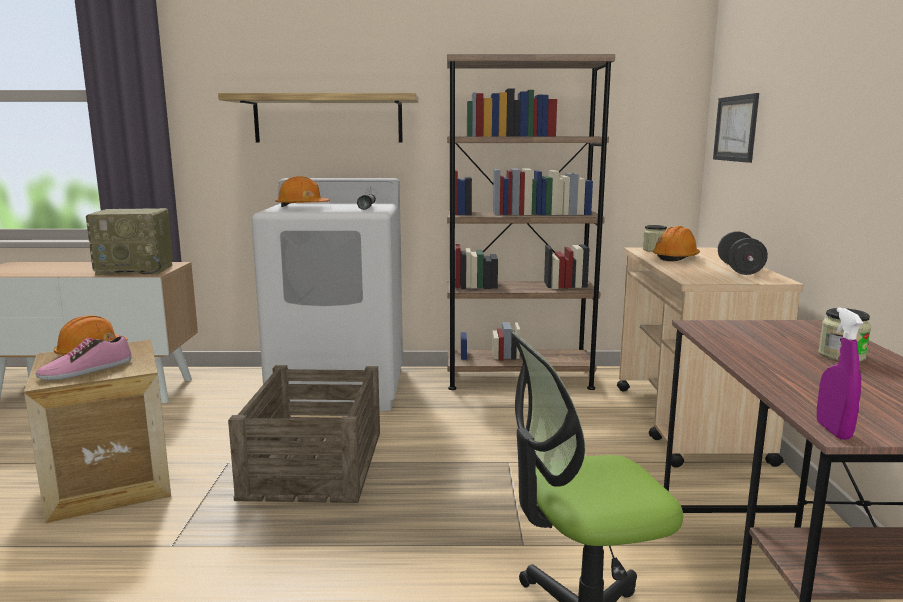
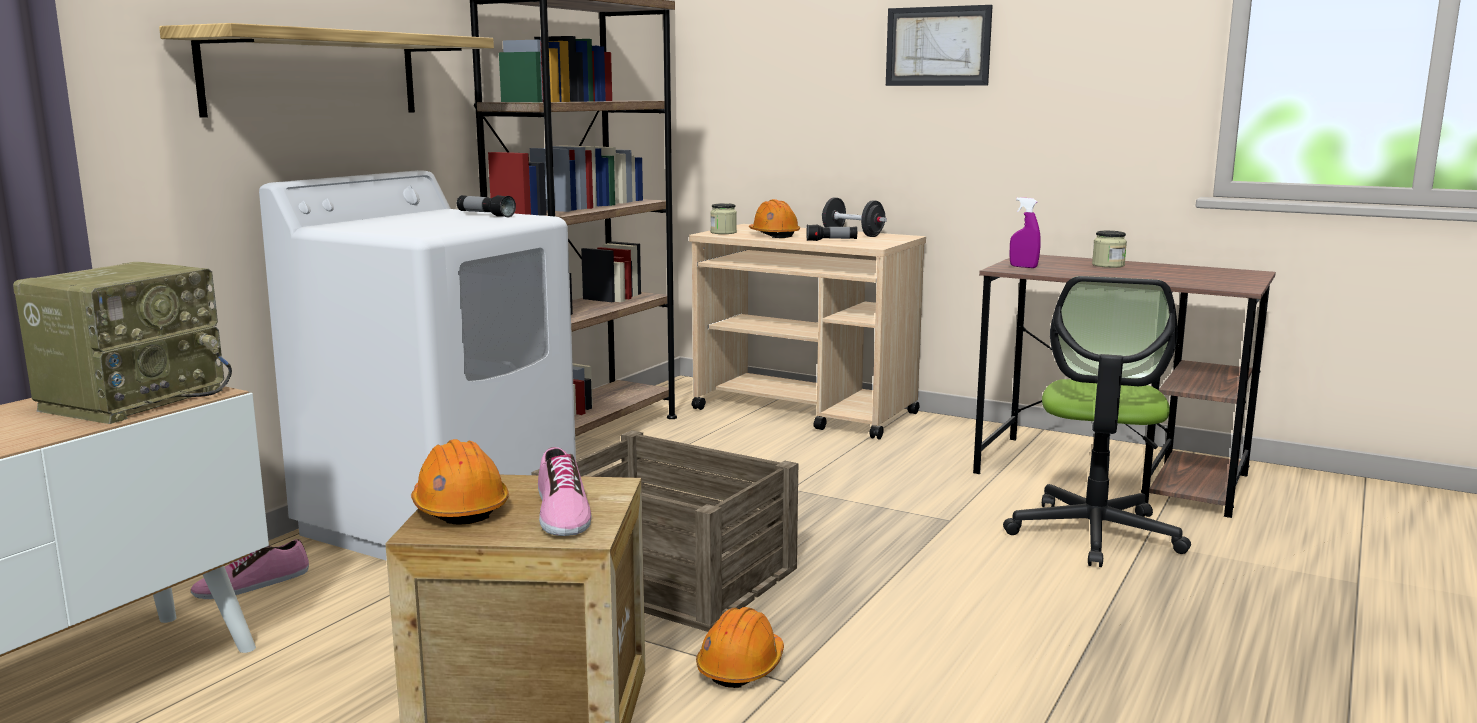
camera: 60 degrees left, 0 degrees up
orange hard hat [276,176,330,207] -> orange hard hat moved to [696,607,784,688]
picture [713,93,759,163] -> picture moved to [886,5,993,86]
purple spray bottle [817,307,863,440] -> purple spray bottle moved to [1010,197,1041,268]
none -> shoe [191,539,309,599]
none -> flashlight [806,224,857,241]

